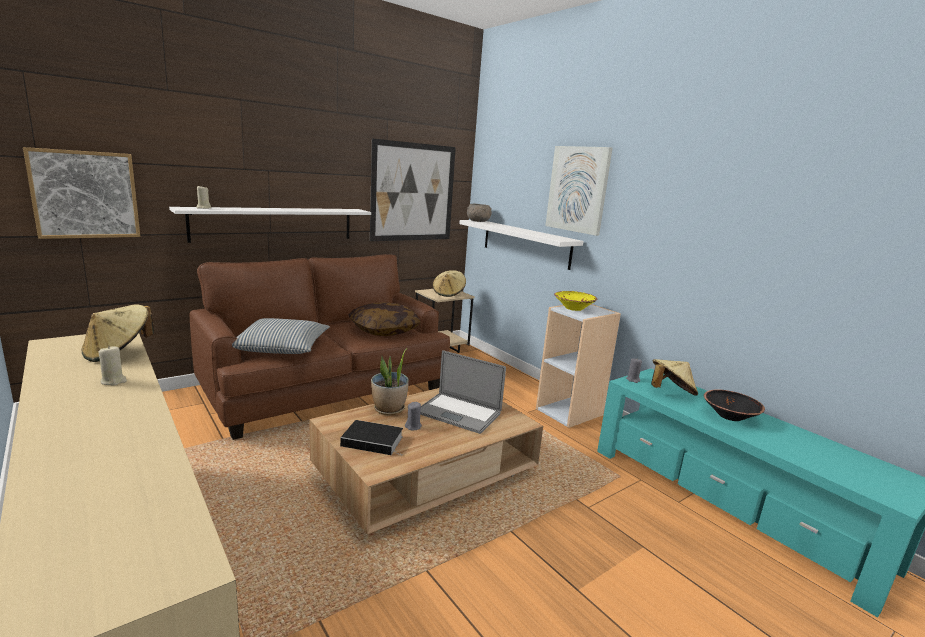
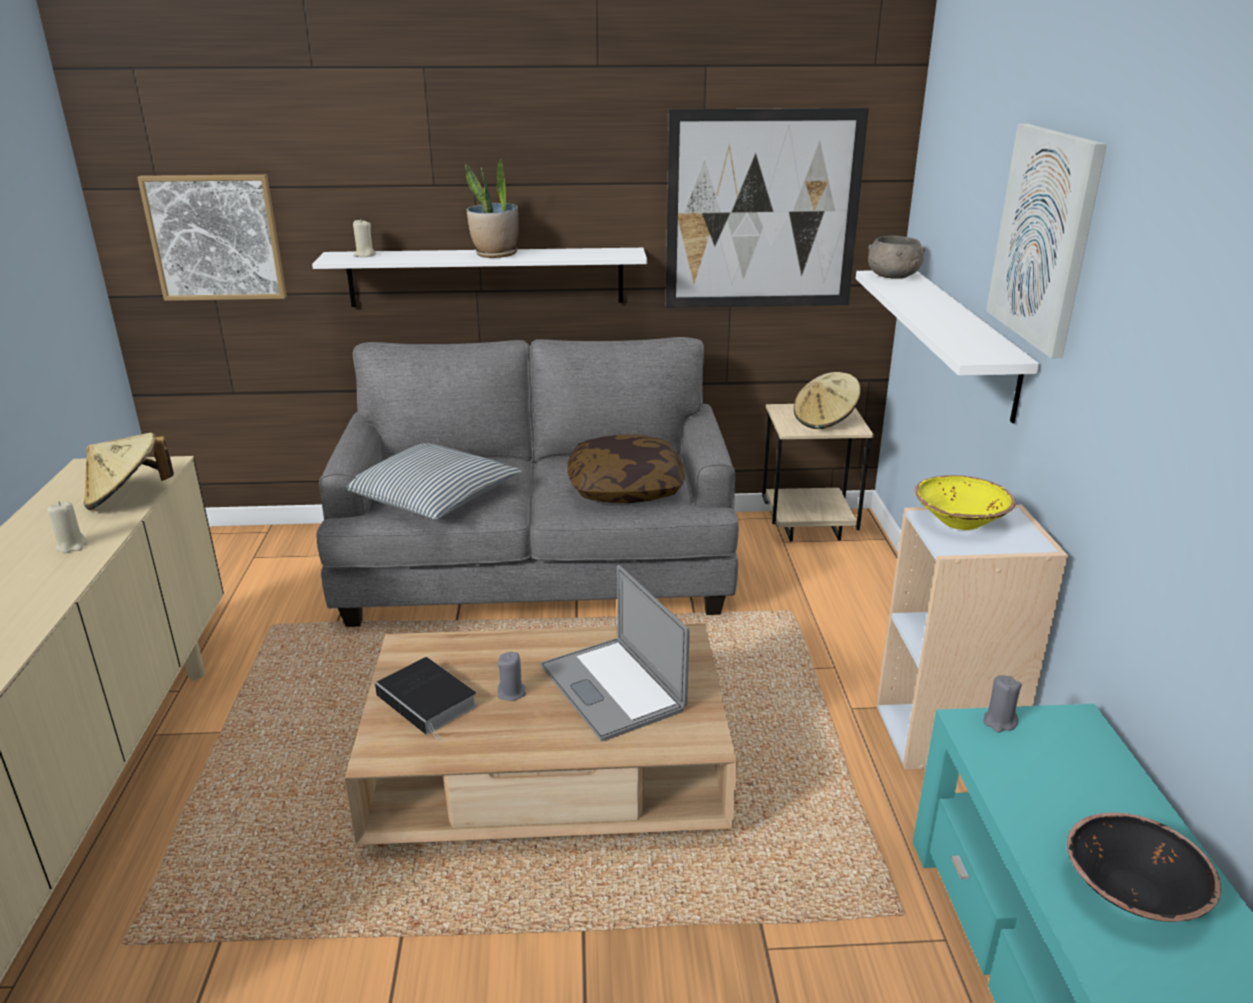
camera: 35 degrees right, 10 degrees up
brown sofa [190,254,450,440] -> grey sofa [316,337,739,627]
potted plant [371,348,409,415] -> potted plant moved to [465,158,519,258]
beige hat [651,359,698,396] -> none

